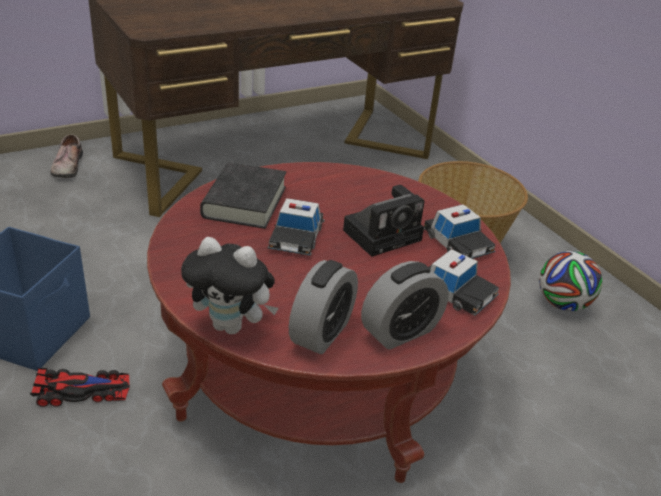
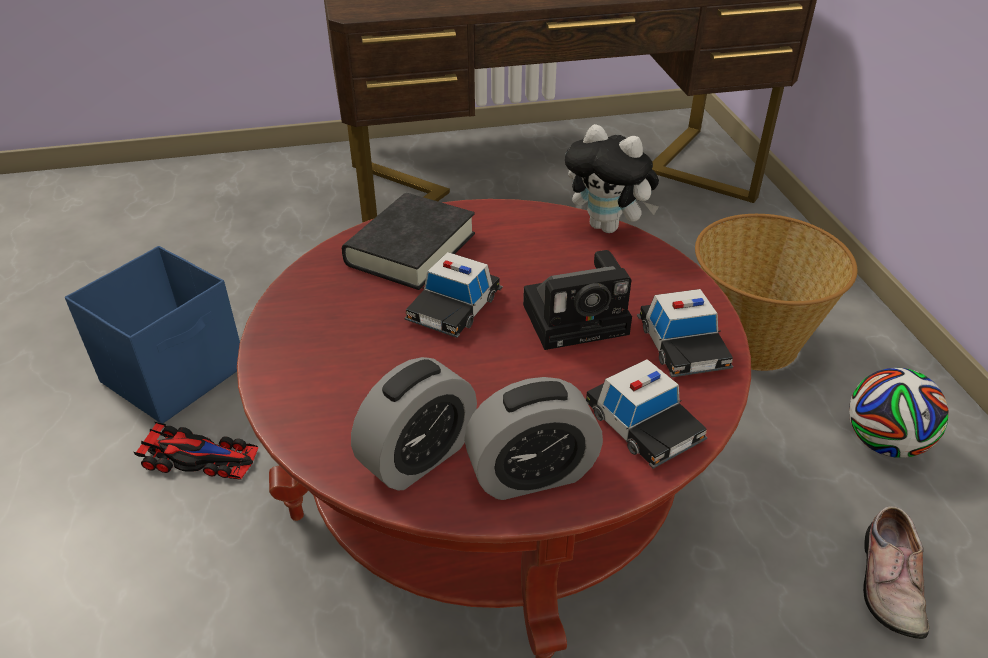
camera: 20 degrees right, 5 degrees up
shoe [50,134,83,178] -> shoe moved to [863,506,929,639]
plush toy [181,237,278,334] -> plush toy moved to [565,124,659,233]

